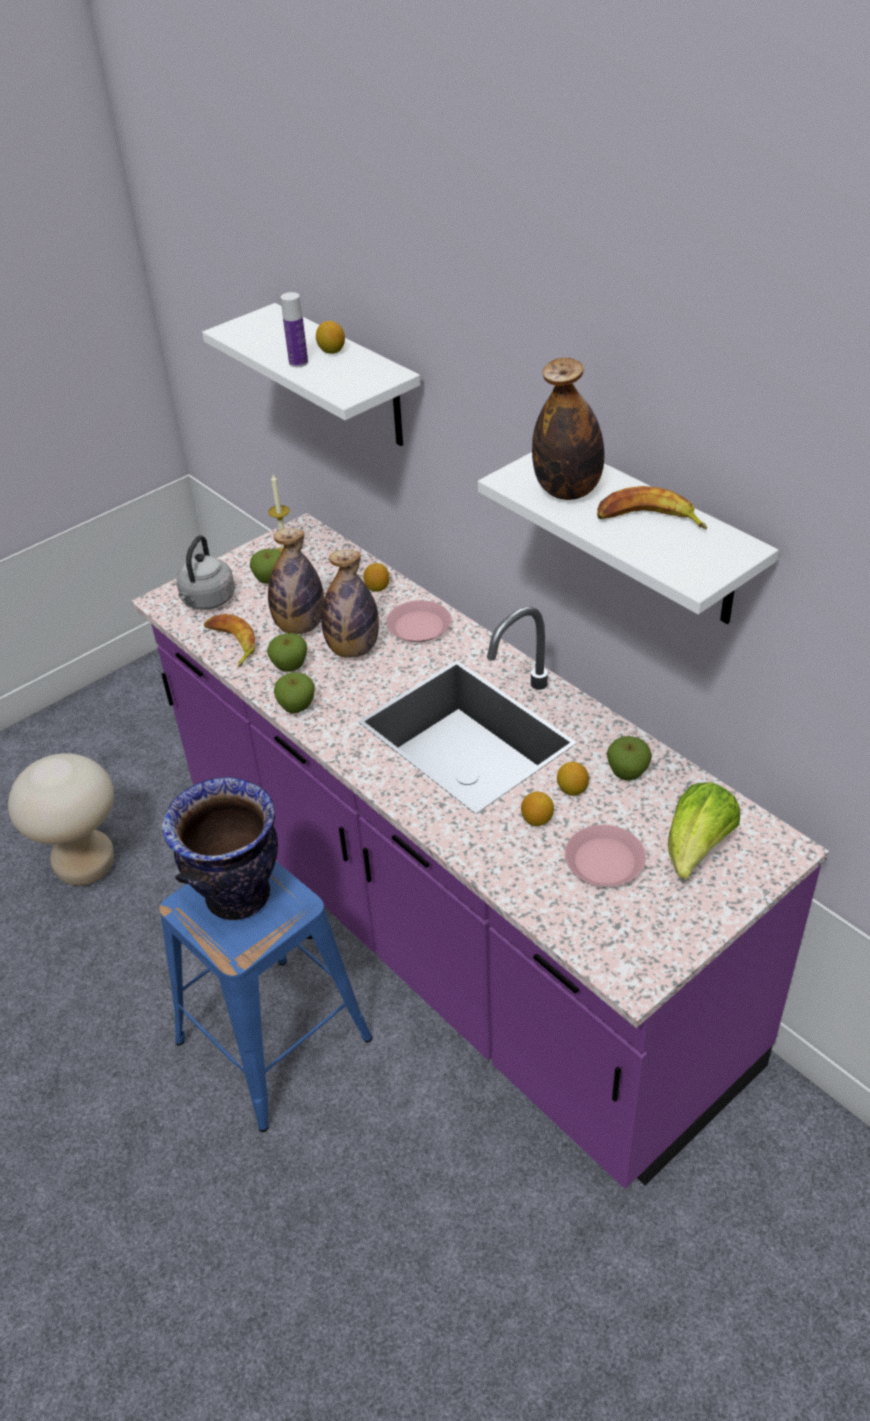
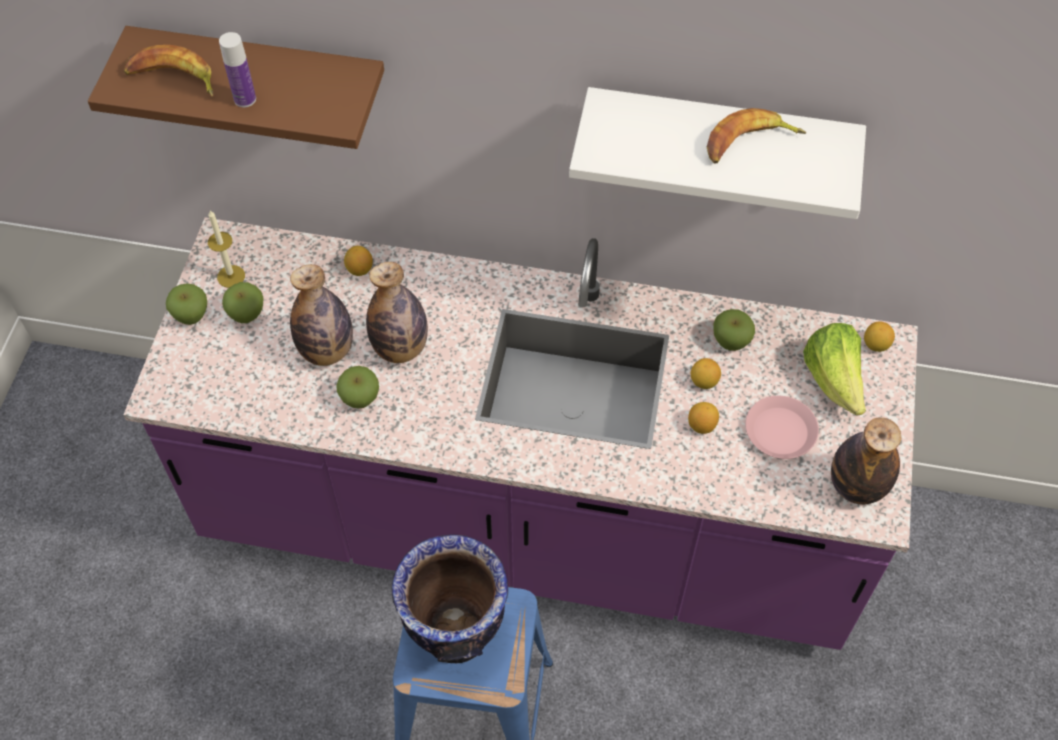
camera: 40 degrees left, 15 degrees up
beige stool [8,753,114,886] -> none
grey kettle [176,535,235,610] -> none
white shelf [202,303,420,446] -> brown shelf [88,26,384,149]
banana [204,614,255,667] -> banana moved to [124,45,213,97]
apple [274,672,315,713] -> apple moved to [166,284,207,325]
lemon [316,321,345,354] -> lemon moved to [864,321,895,352]
pink plate [386,600,451,642] -> none
bottle [532,358,605,500] -> bottle moved to [831,417,901,504]

